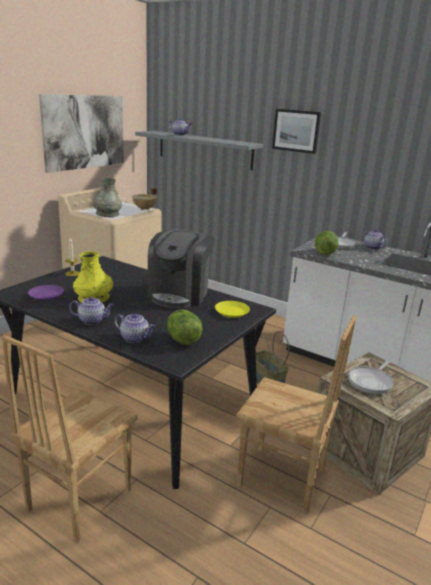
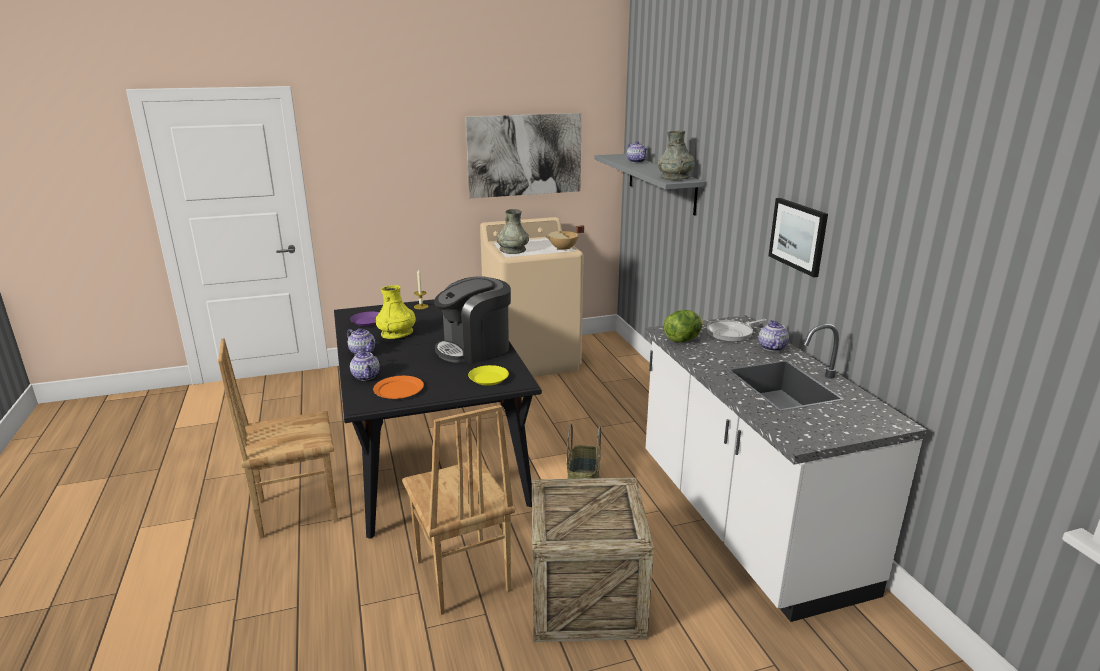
camera: 40 degrees right, 0 degrees up
lettuce [167,310,203,345] -> orange plate [373,376,424,399]
picture [272,109,321,154] -> picture moved to [768,198,828,277]
frying pan [348,360,394,394] -> none
none -> grey vase [658,131,695,180]

